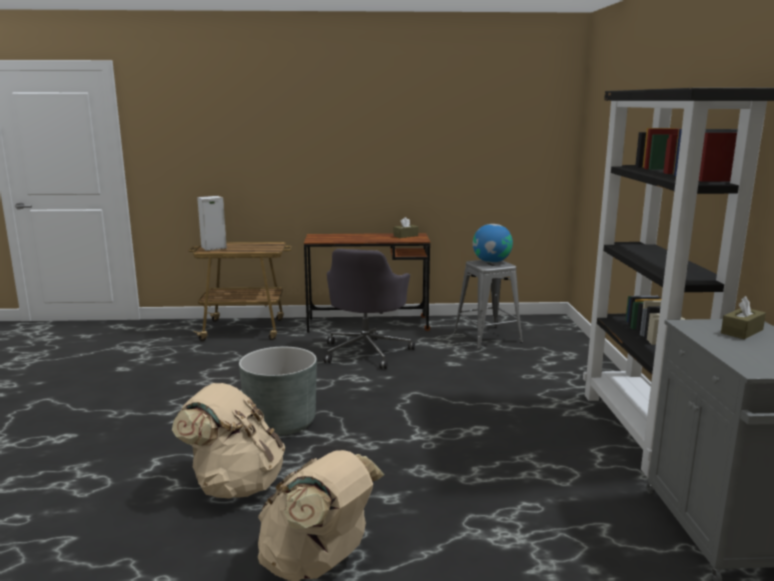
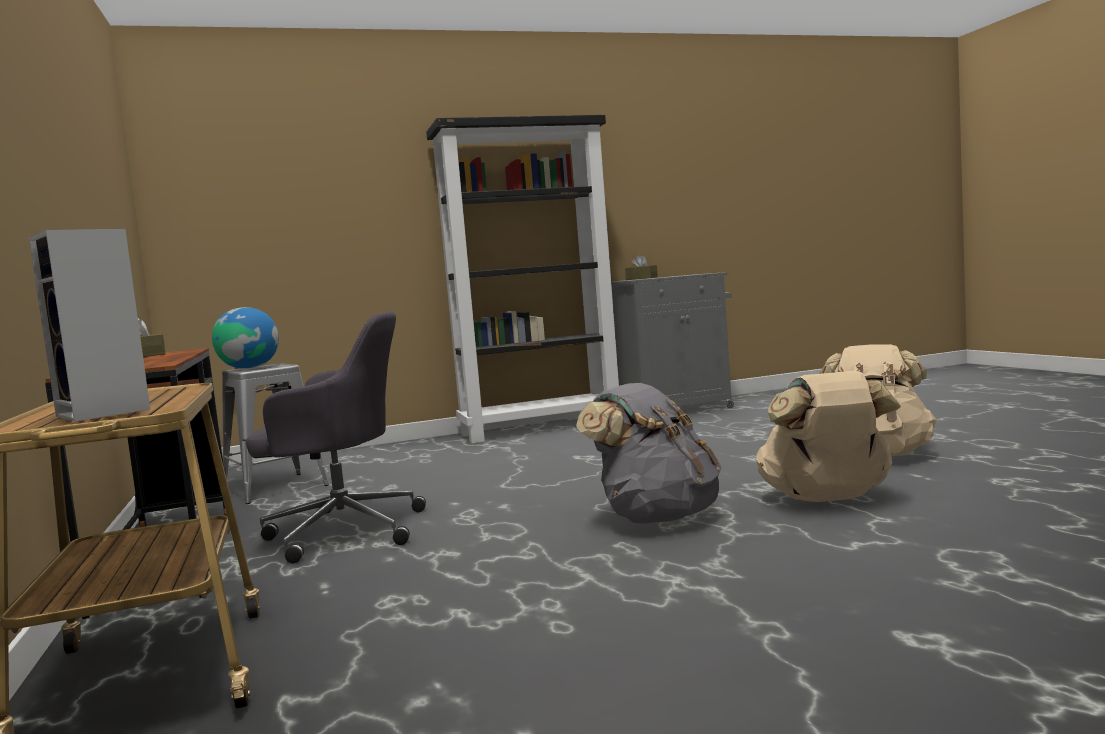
camera: 105 degrees left, 10 degrees down
grey planter [239,347,317,436] -> grey backpack [576,383,722,524]

